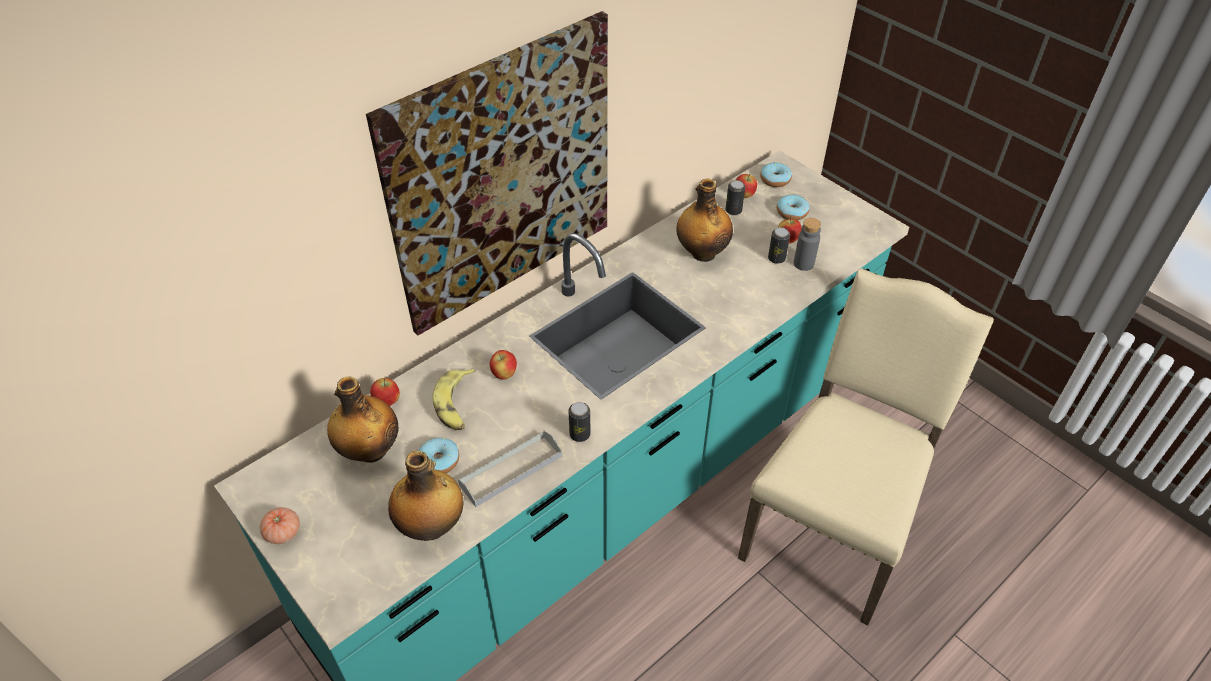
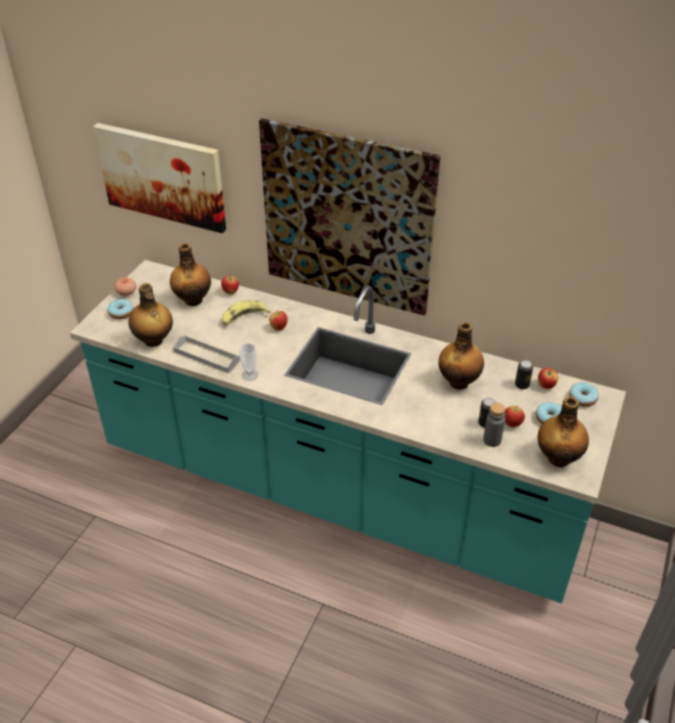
camera: 65 degrees right, 5 degrees down
donut [418,437,459,473] -> donut moved to [107,299,134,319]
can [569,402,591,442] -> cup [239,343,259,381]
beige chair [738,268,994,626] -> none
none -> picture [93,123,226,233]
none -> bottle [537,397,589,467]

